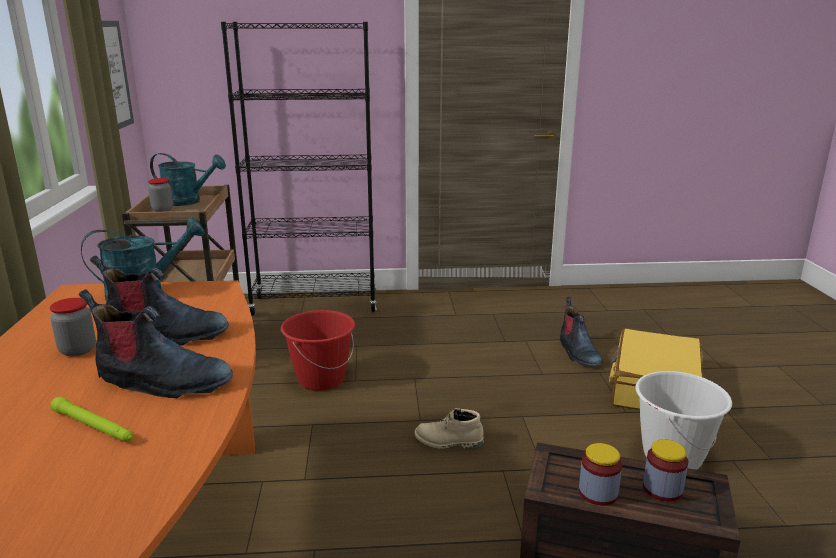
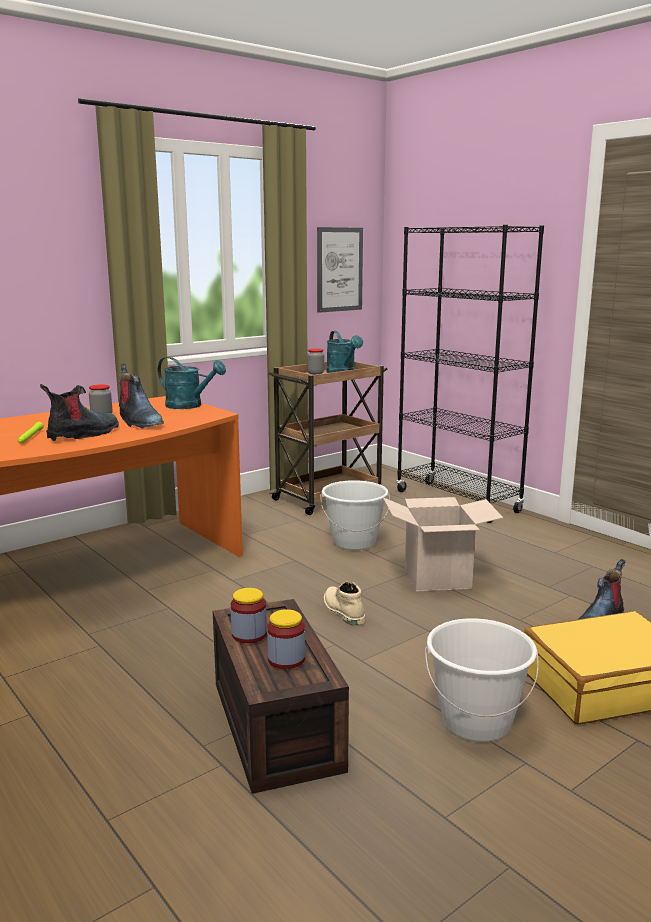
camera: 55 degrees right, 5 degrees down
boot [79,289,233,398] -> boot turned 120 degrees counterclockwise [40,384,119,441]
red bucket [281,310,355,391] -> white bucket [320,480,390,551]
none -> cardboard box [383,497,503,591]

